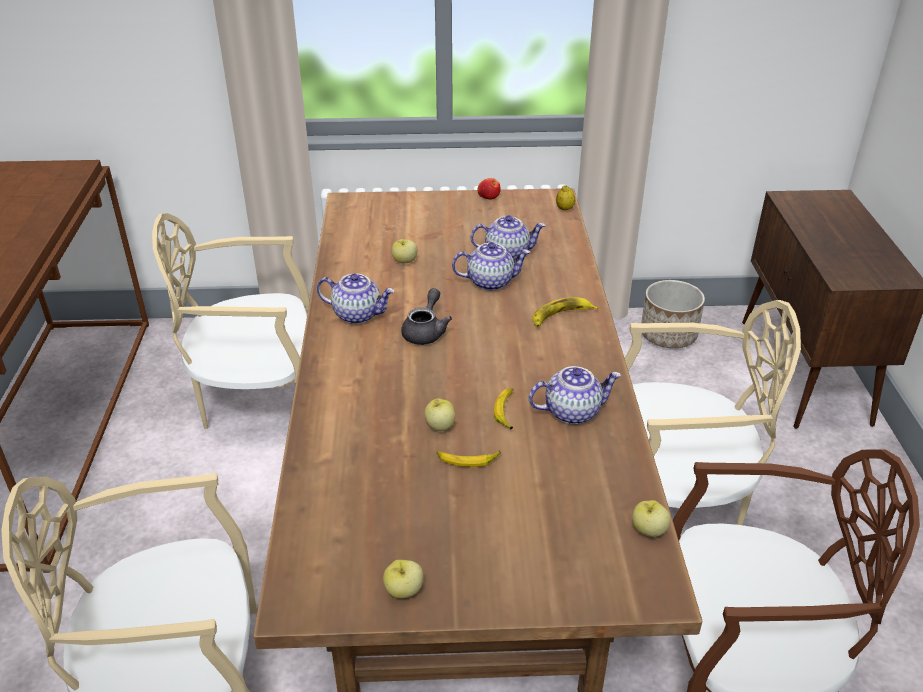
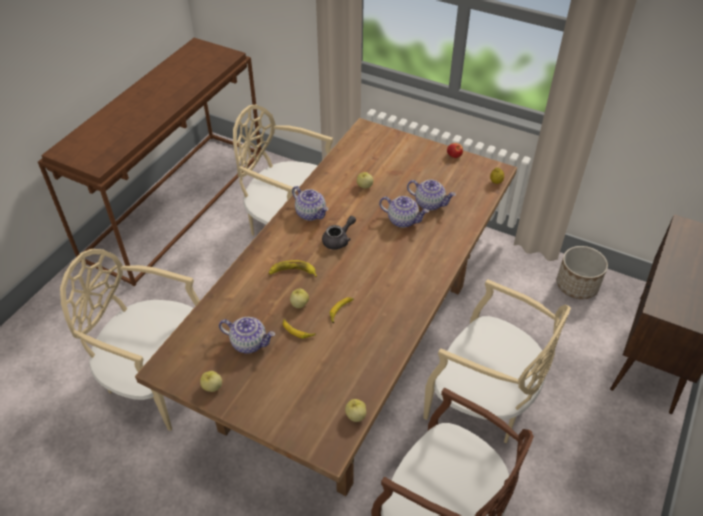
camera: 30 degrees right, 10 degrees up
teapot [529,366,621,424] -> teapot moved to [219,317,275,353]
banana [532,297,599,327] -> banana moved to [269,260,317,277]

